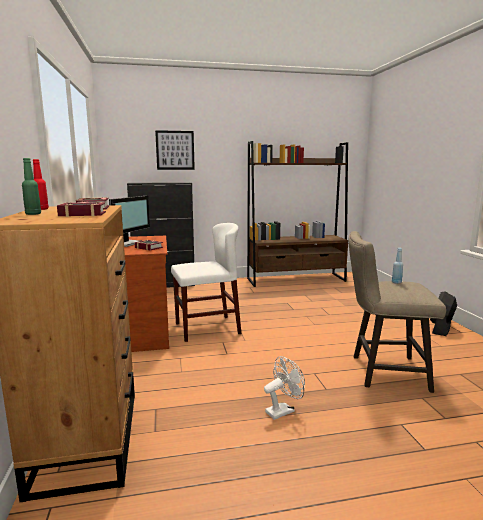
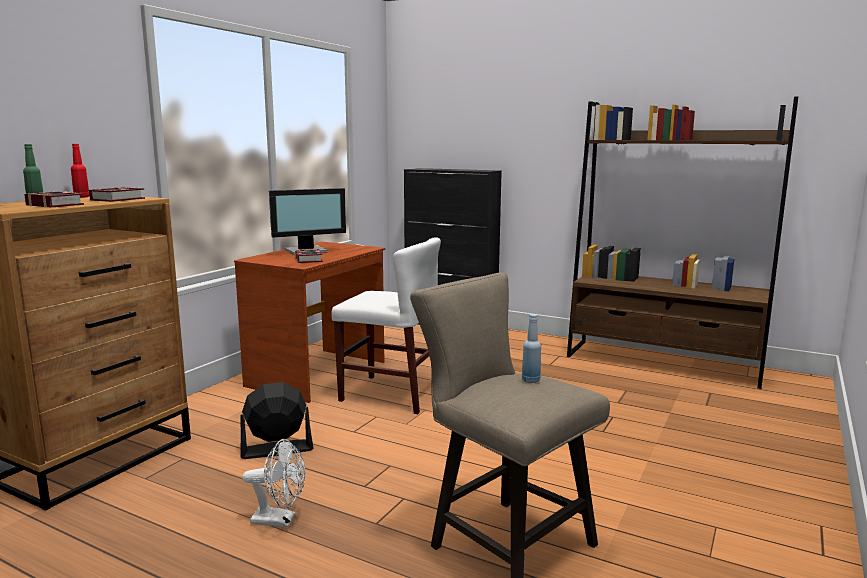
camera: 40 degrees right, 0 degrees up
picture [155,130,195,170] -> none
black fan [430,292,457,336] -> black fan moved to [241,382,313,459]

